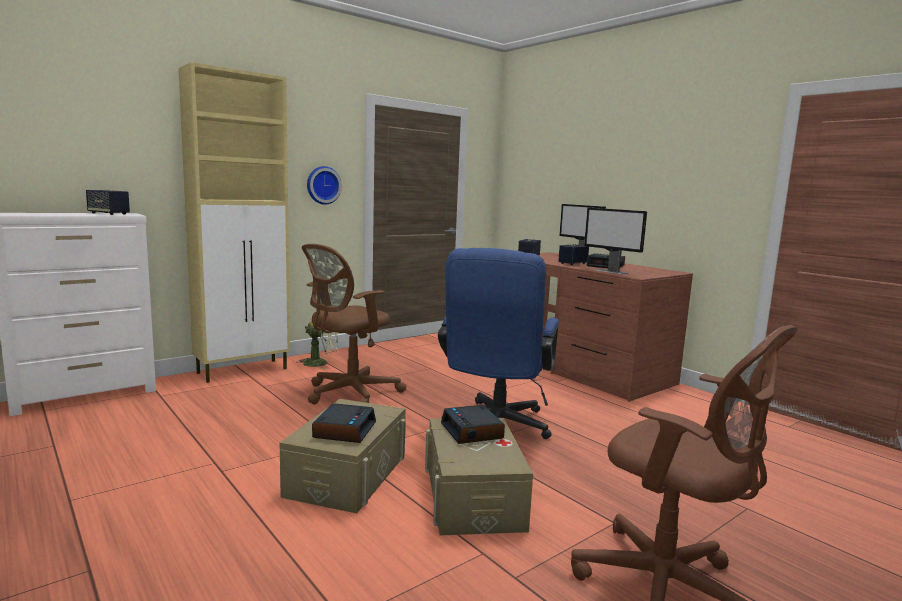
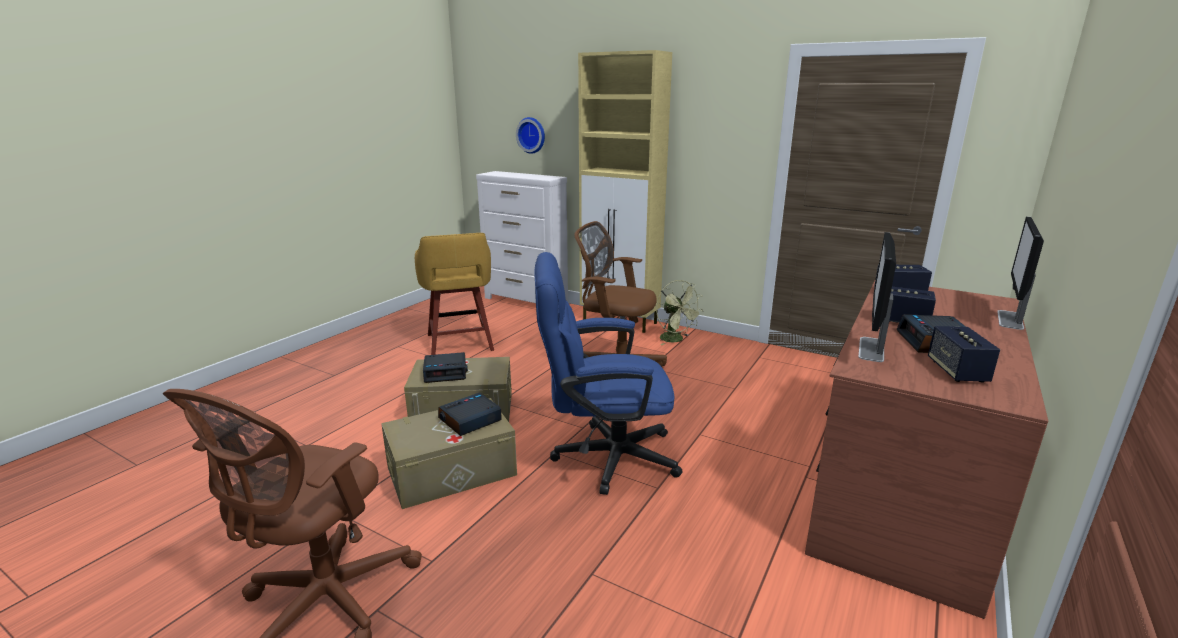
camera: 70 degrees right, 10 degrees up
speaker [86,189,130,215] -> speaker moved to [928,326,1000,383]
wall clock [307,166,342,205] -> wall clock moved to [516,117,545,154]
none -> yellow stool [415,233,494,355]

